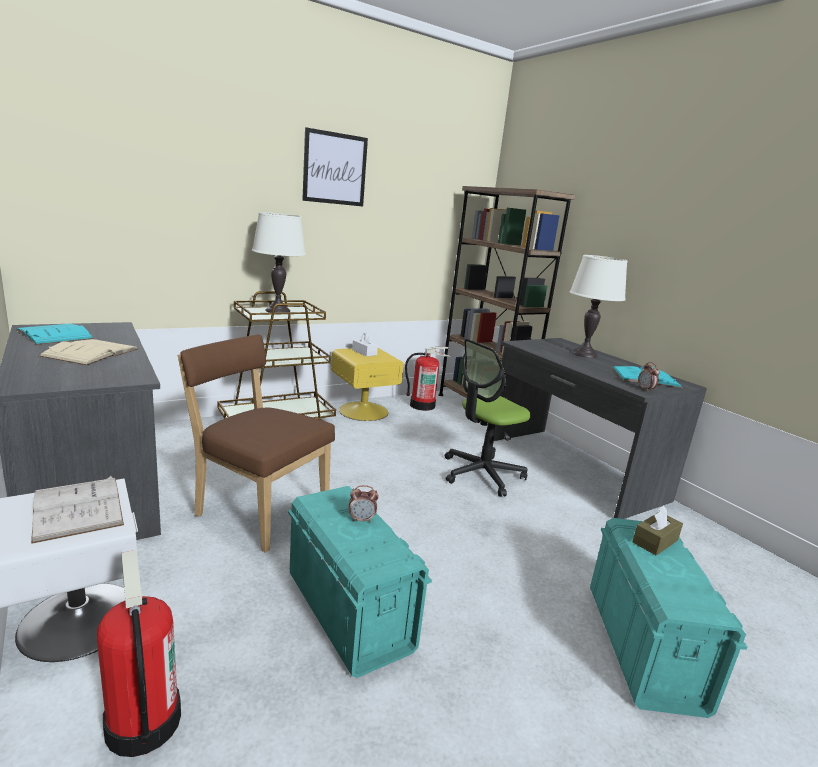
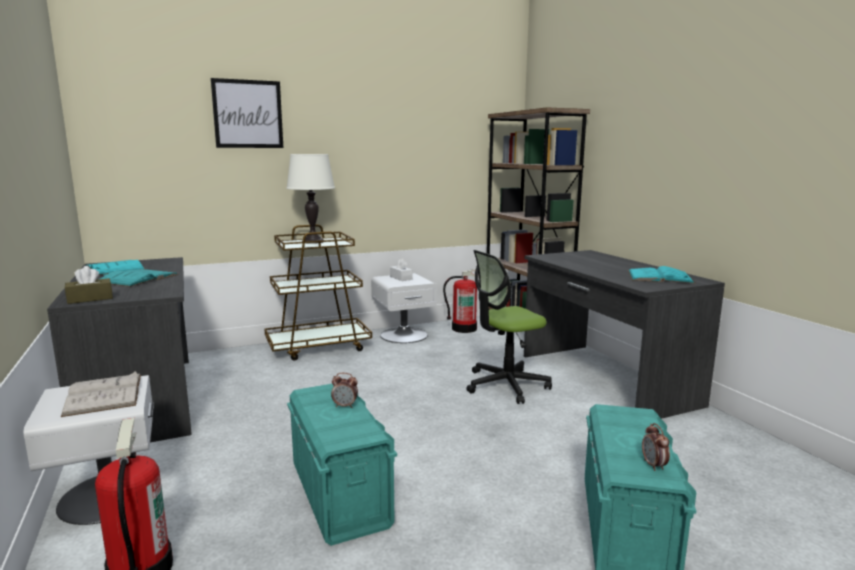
camera: 10 degrees right, 5 degrees down
beige book [39,339,138,365] -> turquoise book [100,269,178,287]
brown chair [178,335,335,553] -> none
picture [302,127,368,206] -> picture moved to [211,78,283,148]
yellow nightstand [331,348,404,421] -> white nightstand [371,273,437,343]
white table lamp [570,255,627,358] -> none
brown tissue box [632,505,683,555] -> brown tissue box moved to [65,266,113,304]
alarm clock [638,362,660,392] -> alarm clock moved to [642,423,670,471]

